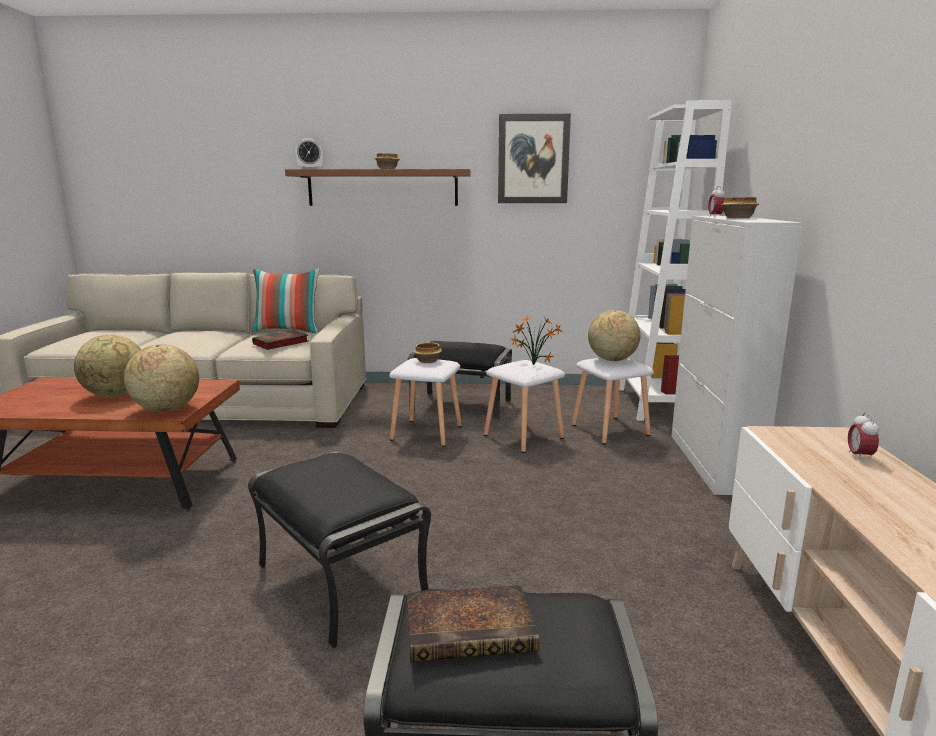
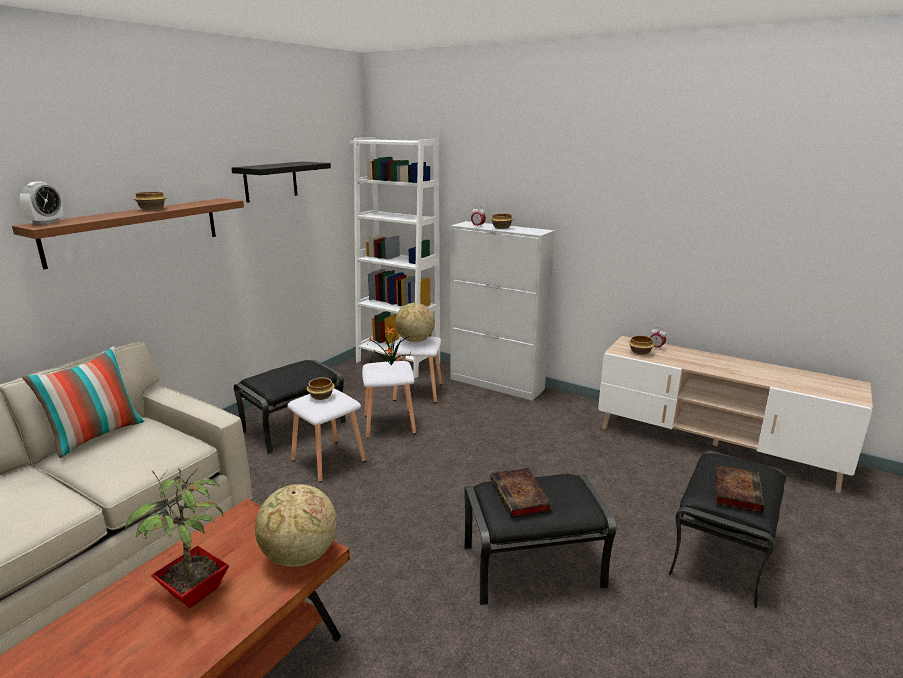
camera: 60 degrees left, 5 degrees up
globe [74,334,142,397] -> potted plant [125,468,229,608]
book [252,330,308,350] -> book moved to [490,468,552,518]
picture [498,114,571,203] -> black shelf [231,161,331,203]
none -> bowl [628,335,655,355]

